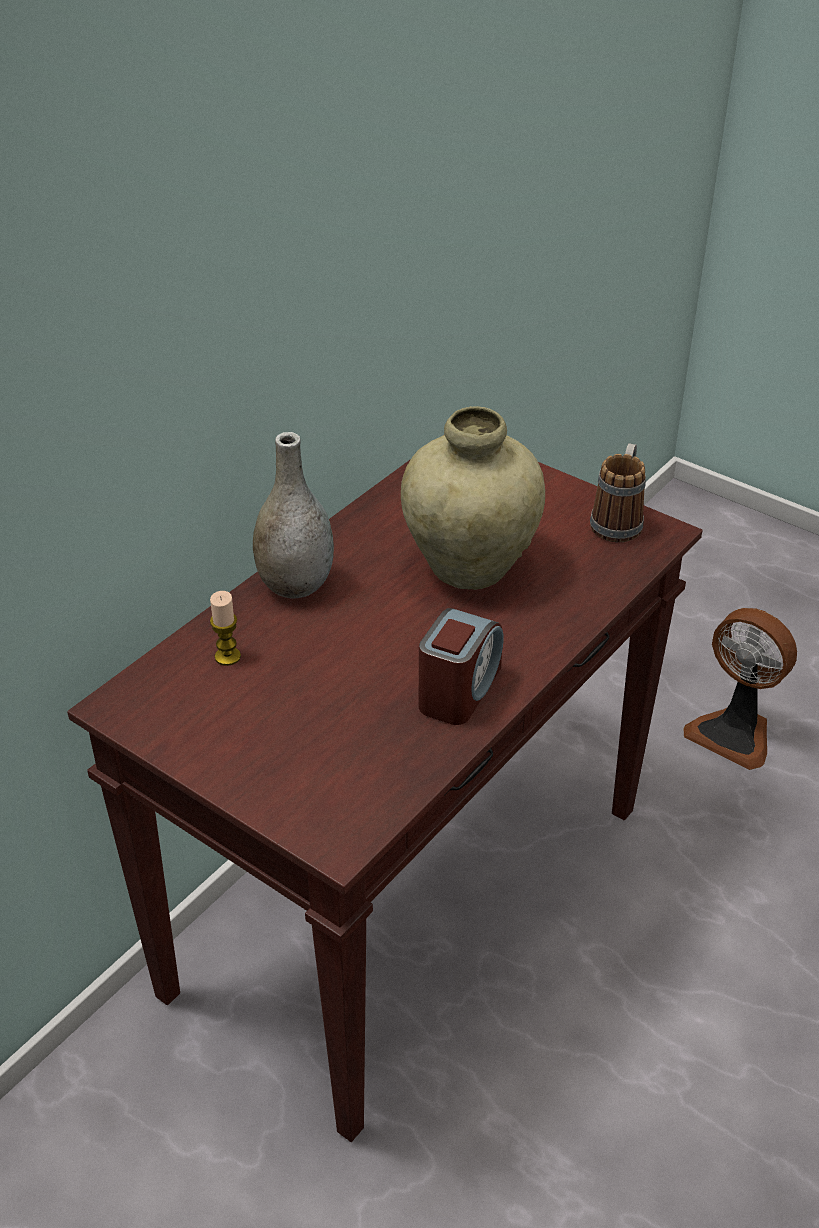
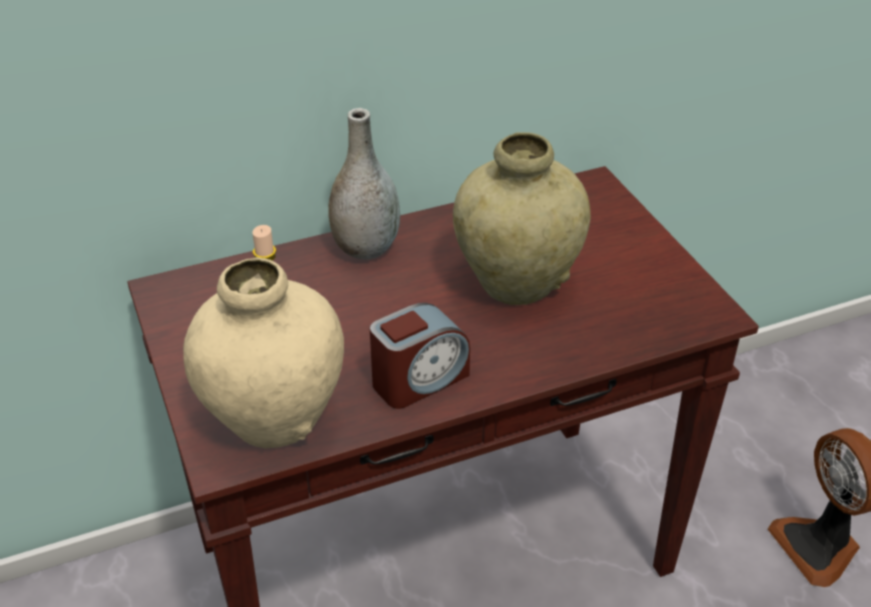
camera: 30 degrees right, 0 degrees up
mug [590,443,646,542] -> none
none -> beige vase [183,257,344,448]

